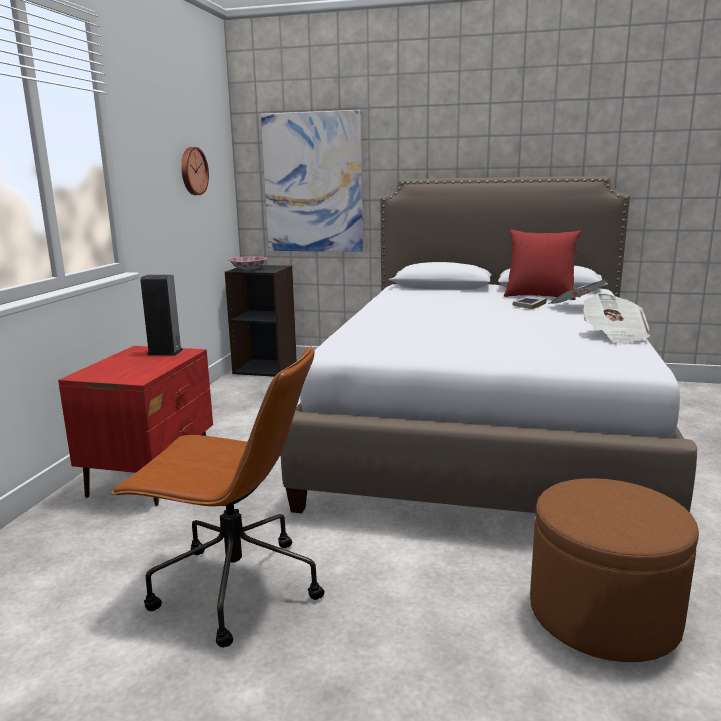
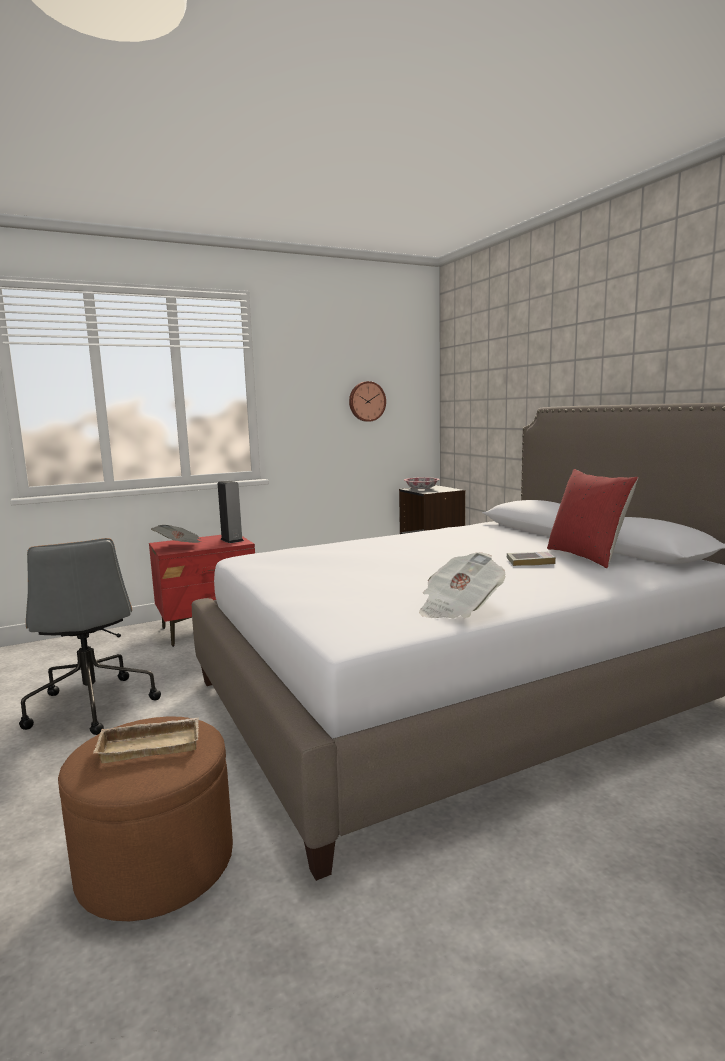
camera: 50 degrees right, 5 degrees down
brown office chair [110,346,325,648] -> grey office chair [19,538,161,735]
picture [261,110,363,252] -> none
newspaper [548,279,607,304] -> newspaper moved to [151,525,201,543]
none -> beige tray [93,718,199,763]

